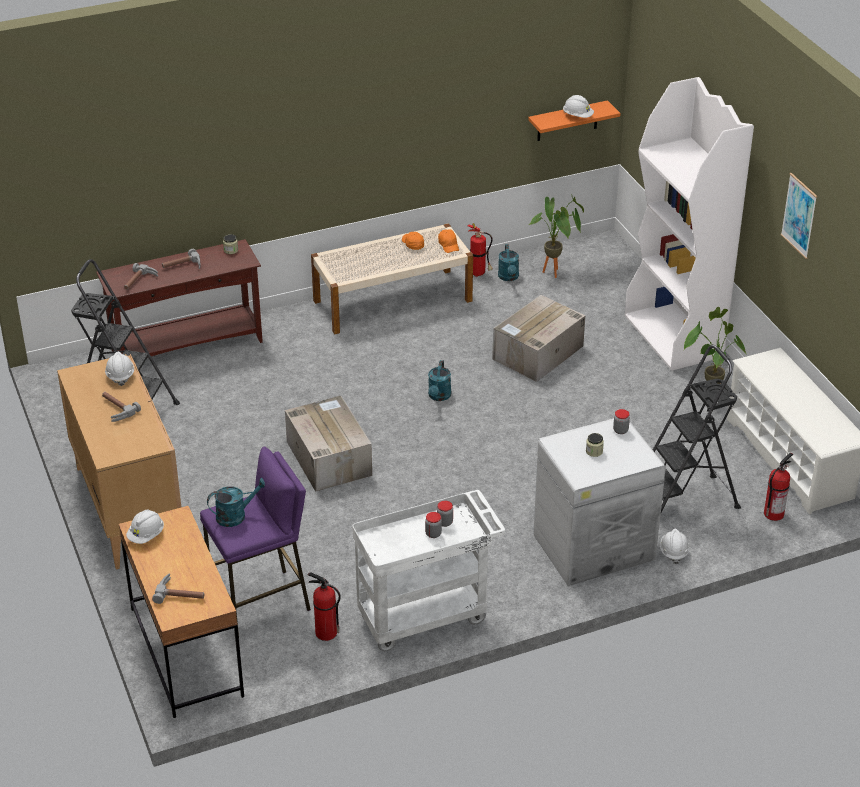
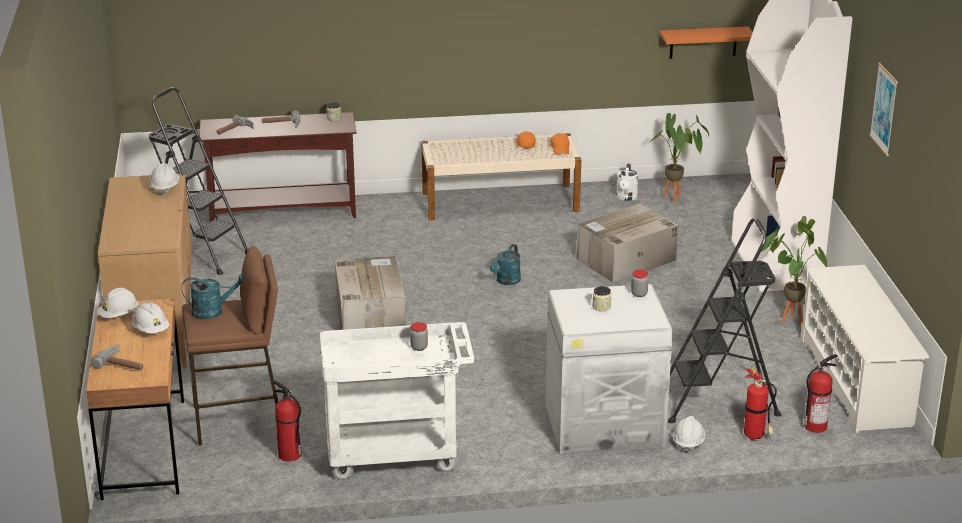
camera: 15 degrees right, 10 degrees down
hammer [102,392,141,422] -> none
purple stool [200,447,311,636] -> brown stool [182,246,278,445]
jar [425,512,442,538] -> none
fire extinguisher [467,223,493,277] -> fire extinguisher moved to [744,367,777,440]
turquoise watering can [498,244,519,281] -> white watering can [616,163,638,201]
white hard hat [563,95,594,118] -> white hard hat moved to [132,302,169,333]

